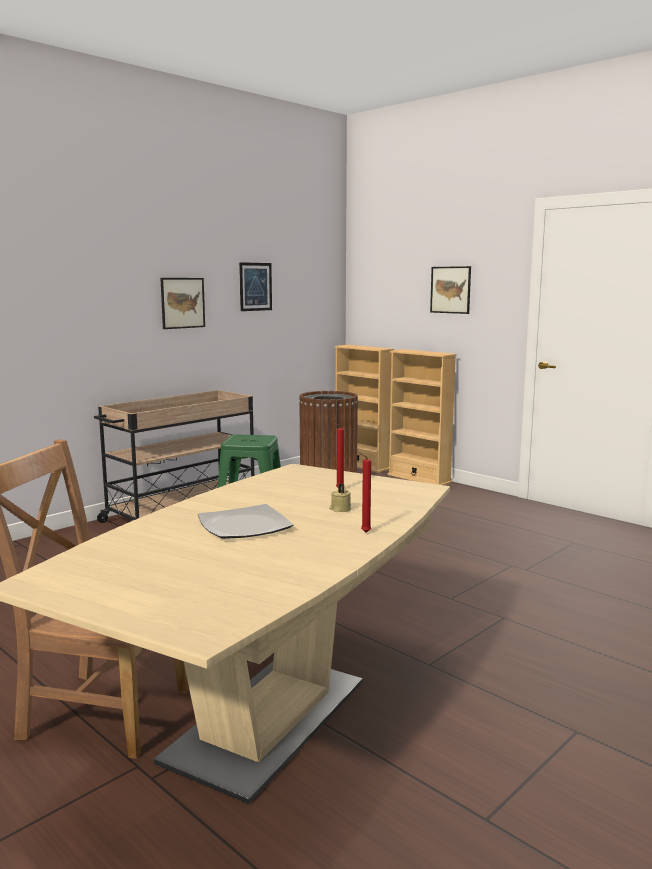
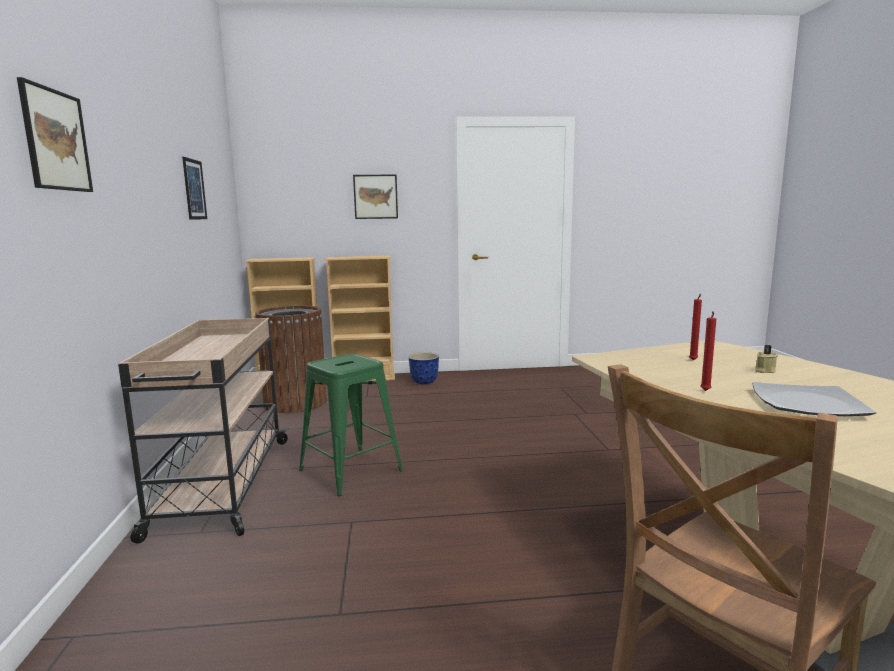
camera: 50 degrees left, 0 degrees up
picture [160,278,205,329] -> picture moved to [17,77,93,192]
red candle [359,453,371,533] -> red candle moved to [700,311,716,391]
none -> planter [409,352,439,384]

